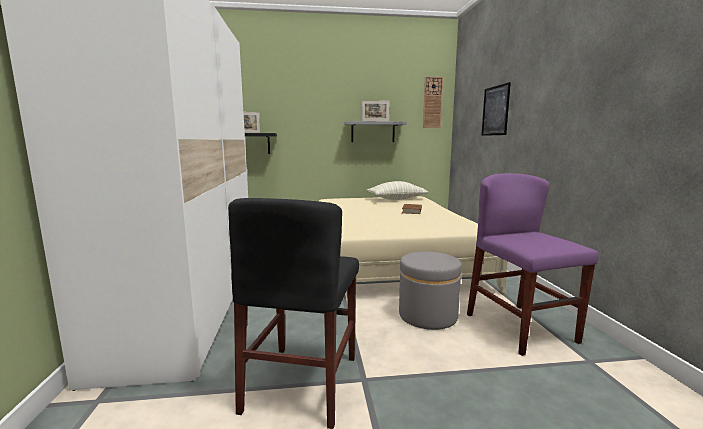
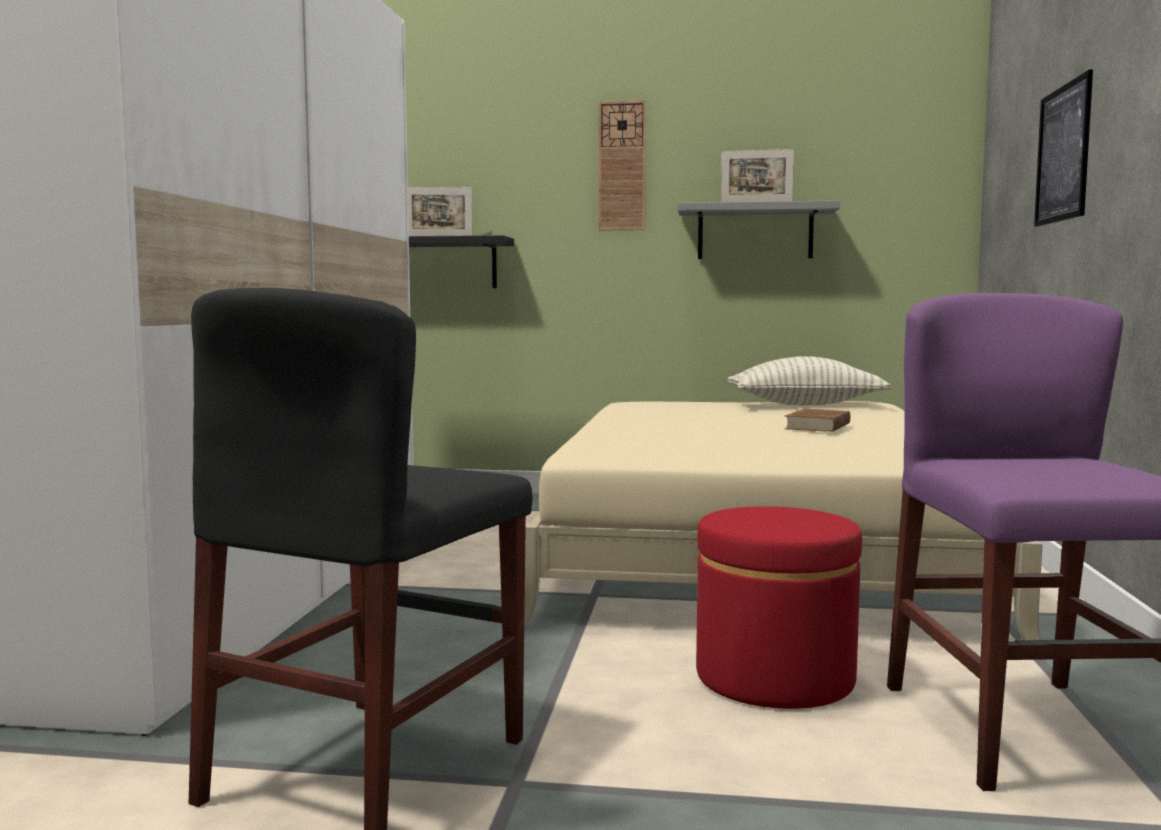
camera: 15 degrees right, 5 degrees down
grey ottoman [399,251,462,330] -> red ottoman [696,506,862,709]
wall clock [423,76,443,128] -> wall clock moved to [598,100,646,230]

